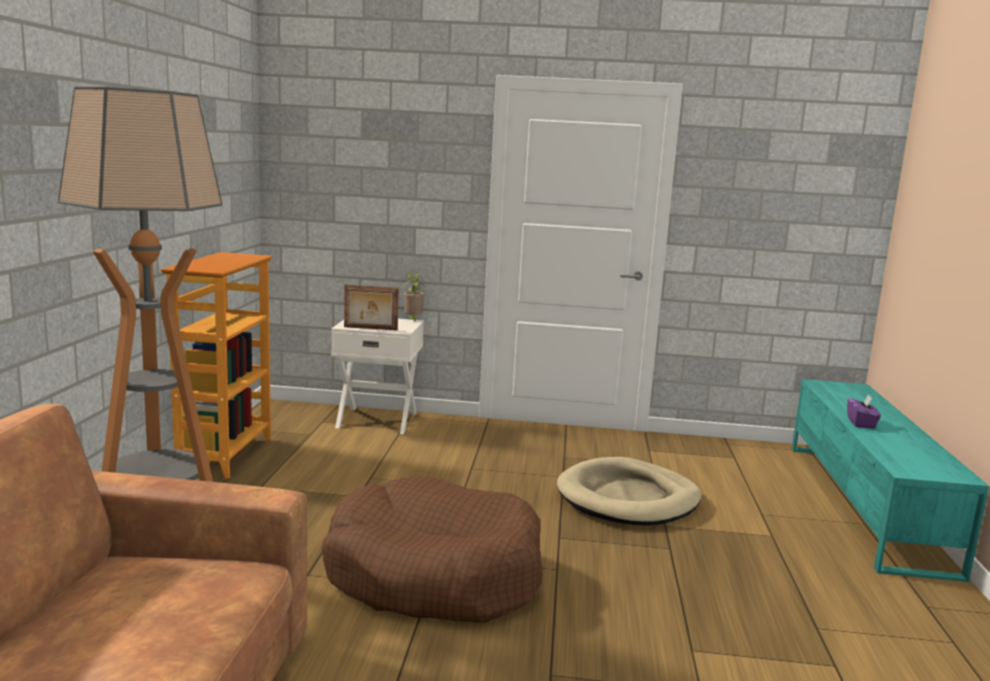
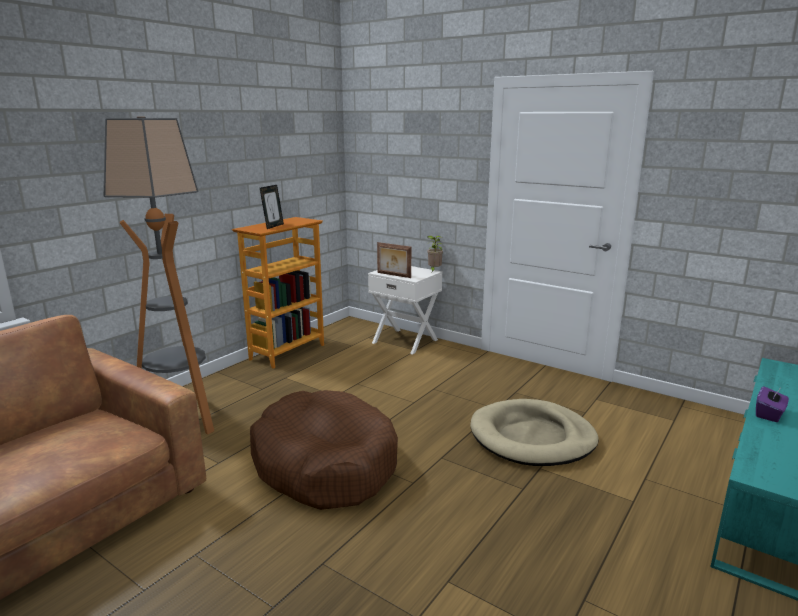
camera: 30 degrees right, 5 degrees up
none -> picture frame [260,185,284,229]

